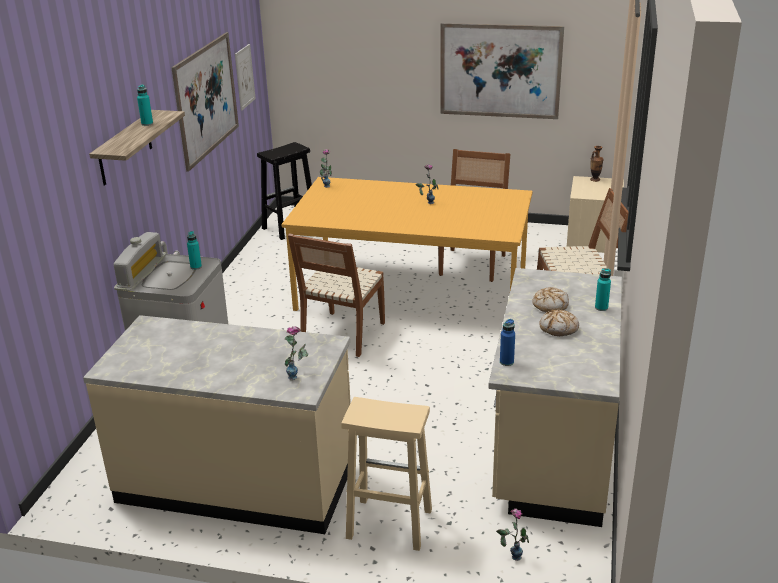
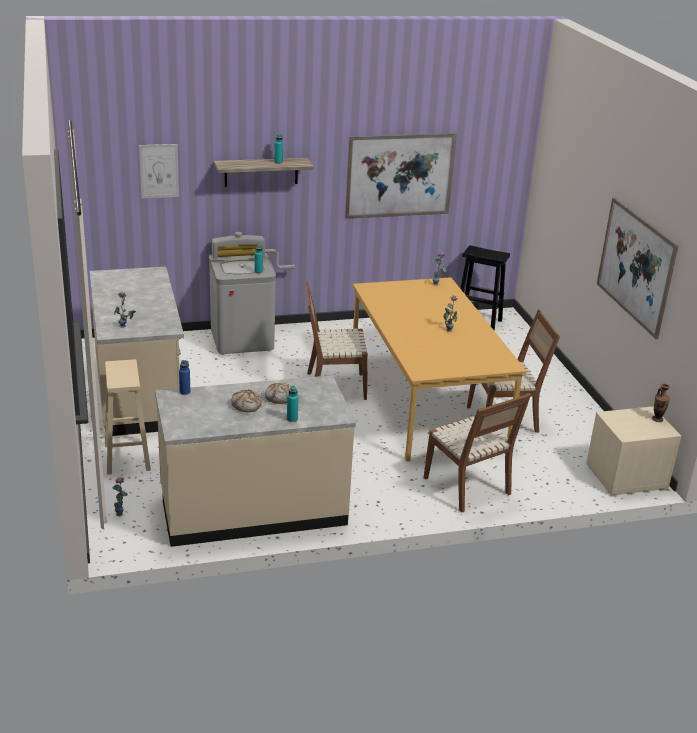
camera: 60 degrees right, 0 degrees up
picture [235,44,256,111] -> picture moved to [139,144,179,198]

